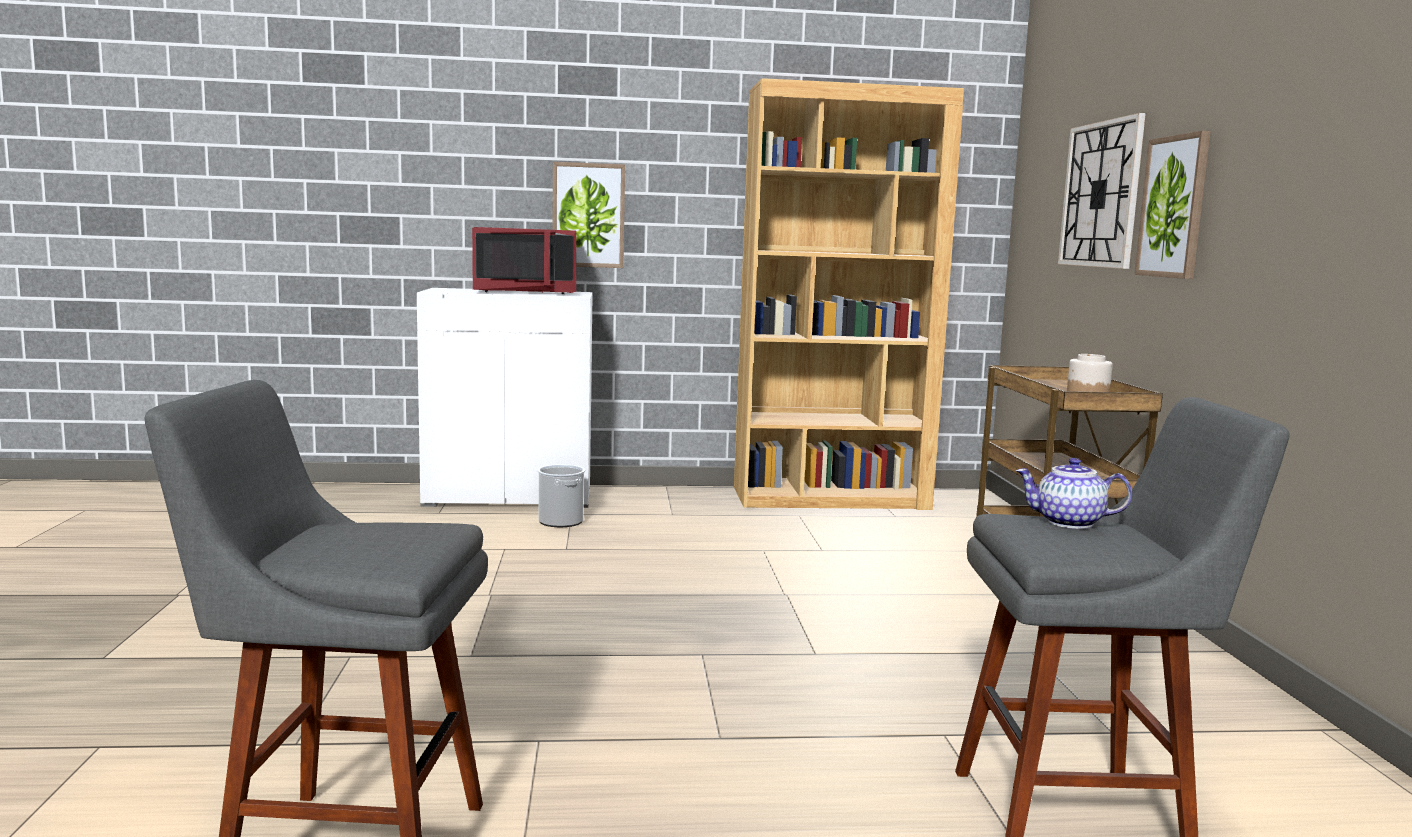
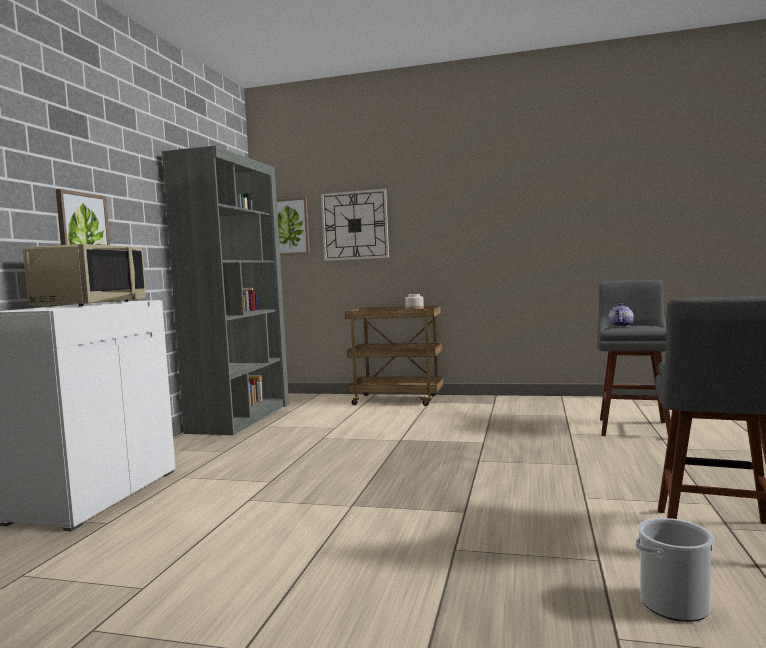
camera: 70 degrees left, 5 degrees down
red microwave [472,227,576,294] -> beige microwave [23,244,146,307]
bucket [537,464,585,527] -> bucket moved to [636,518,714,622]
brown bookcase [734,78,964,510] -> grey bookcase [162,146,289,435]
picture [1134,131,1211,279] -> picture moved to [277,197,310,255]

